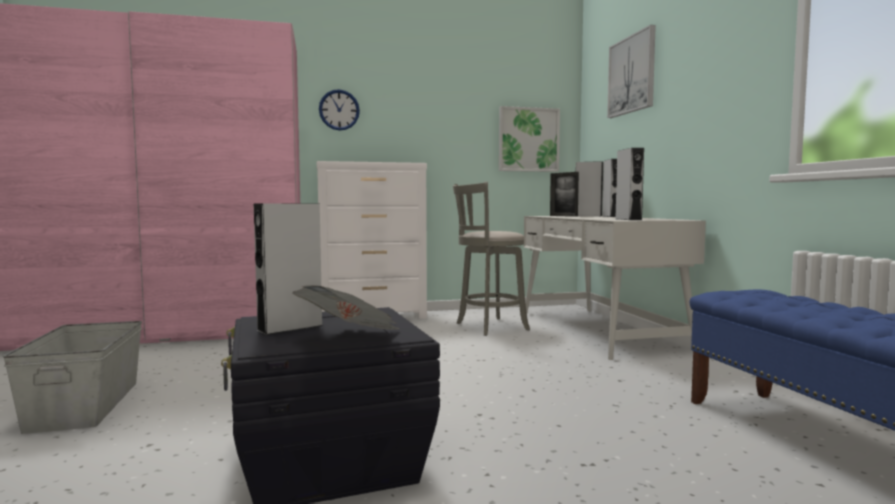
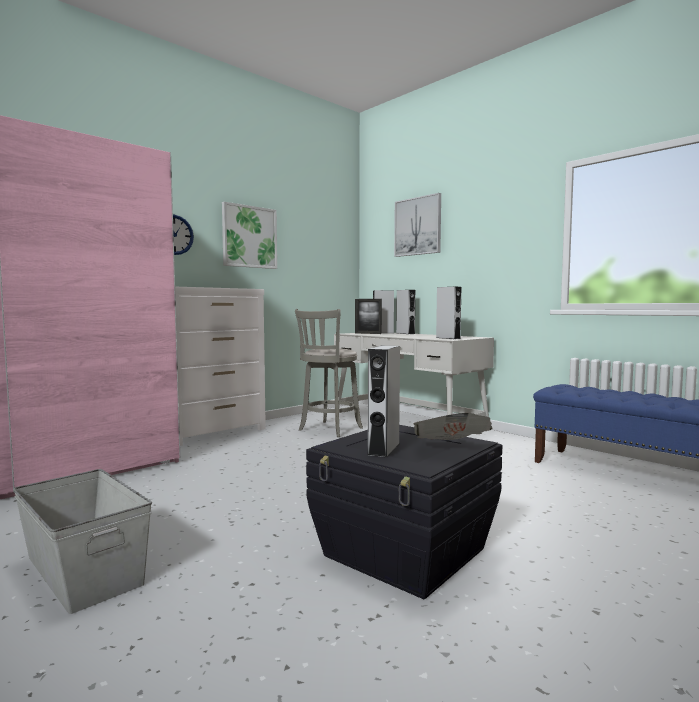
camera: 30 degrees left, 0 degrees up
picture [499,106,560,172] -> picture moved to [222,202,277,269]

